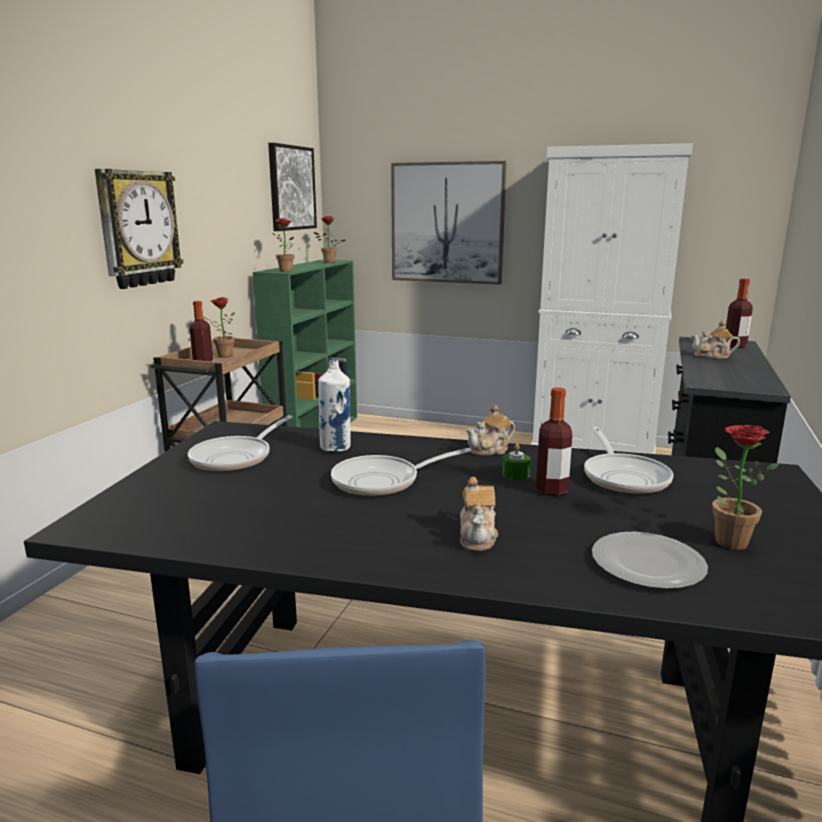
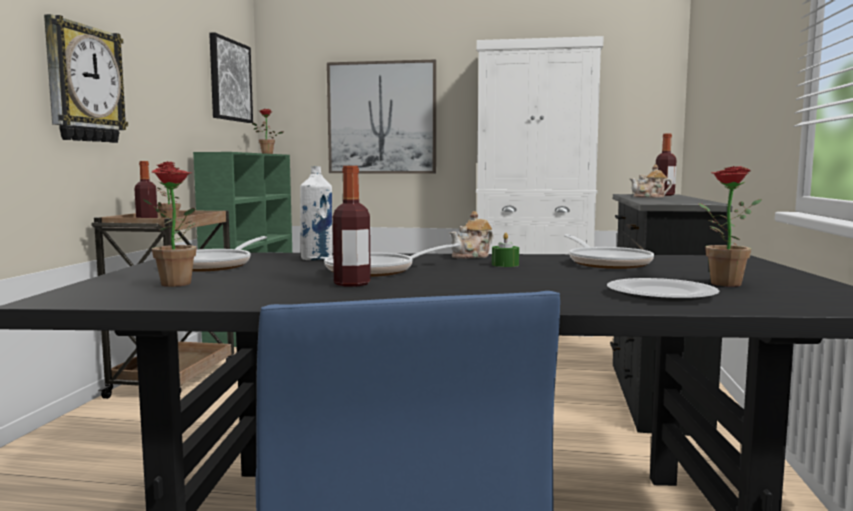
camera: 10 degrees left, 10 degrees down
potted plant [272,218,294,272] -> potted plant moved to [143,166,197,287]
teapot [460,477,498,551] -> none
bottle [536,387,572,496] -> bottle moved to [333,166,371,287]

